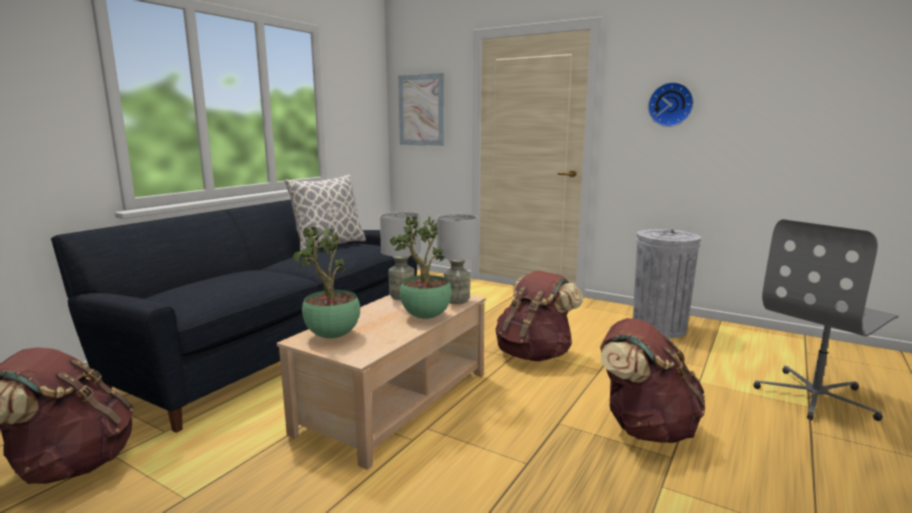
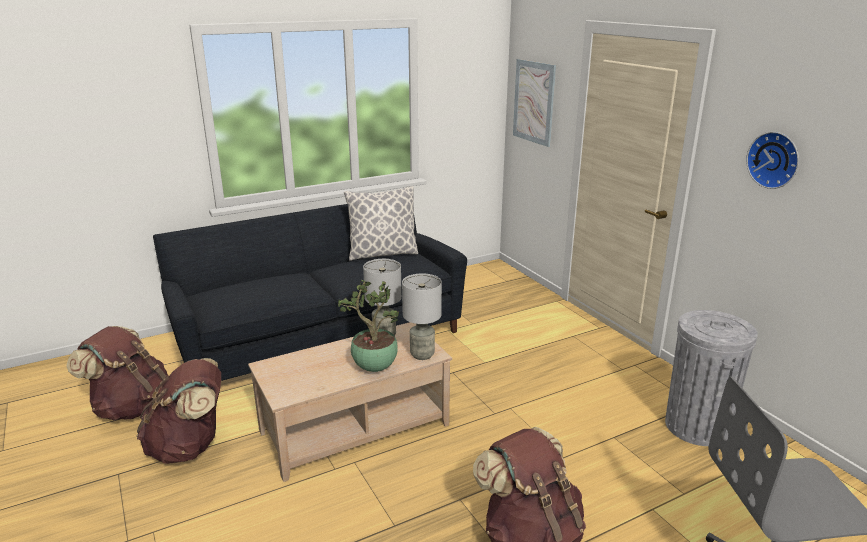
camera: 30 degrees right, 10 degrees up
potted plant [292,225,360,338] -> none
brown backpack [496,270,583,362] -> brown backpack moved to [136,358,221,464]

